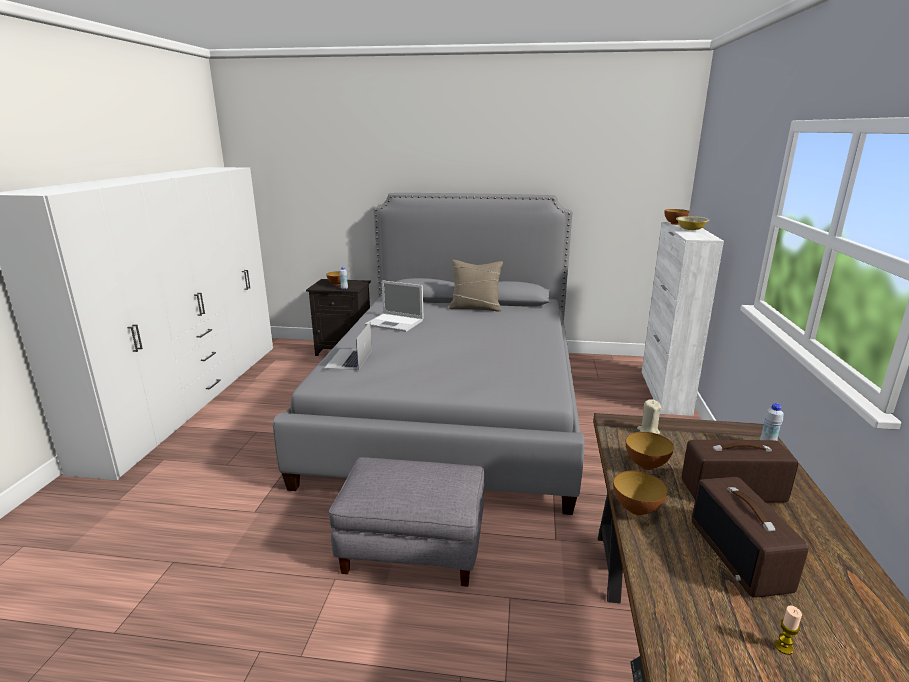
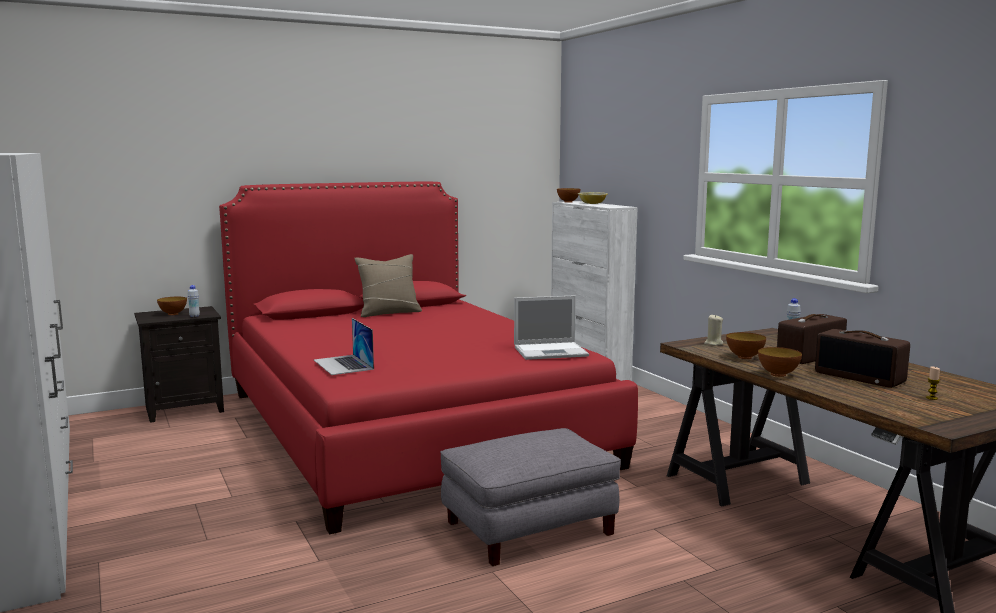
camera: 35 degrees left, 10 degrees down
grey bed [273,193,584,515] -> red bed [219,182,638,534]
laptop [365,280,423,332] -> laptop moved to [514,295,589,360]

